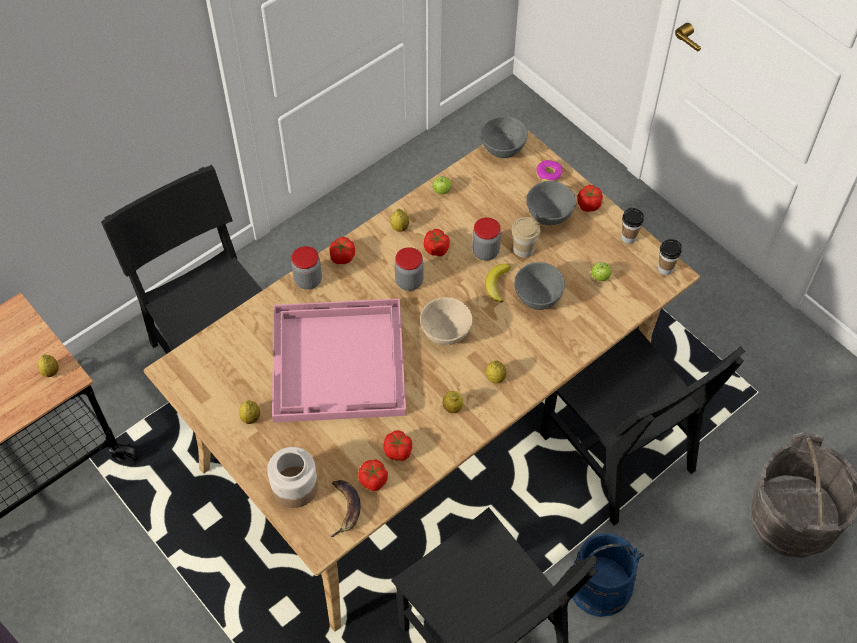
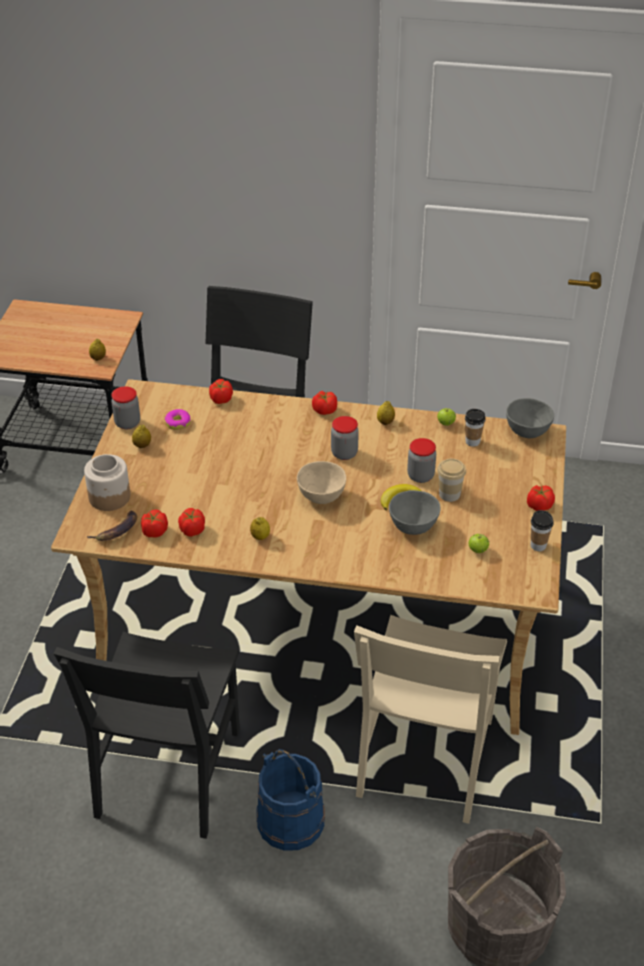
camera: 50 degrees right, 15 degrees down
pink tray [272,299,406,423] -> none
jar [291,246,322,290] -> jar moved to [111,386,140,429]
tomato [424,229,450,256] -> tomato moved to [209,379,233,404]
lemon [486,360,506,383] -> none
grey bowl [526,181,576,225] -> none
donut [536,160,563,182] -> donut moved to [165,409,191,430]
black chair [540,328,745,526] -> beige chair [354,615,507,824]
cup [658,239,682,275] -> cup moved to [465,409,486,447]

